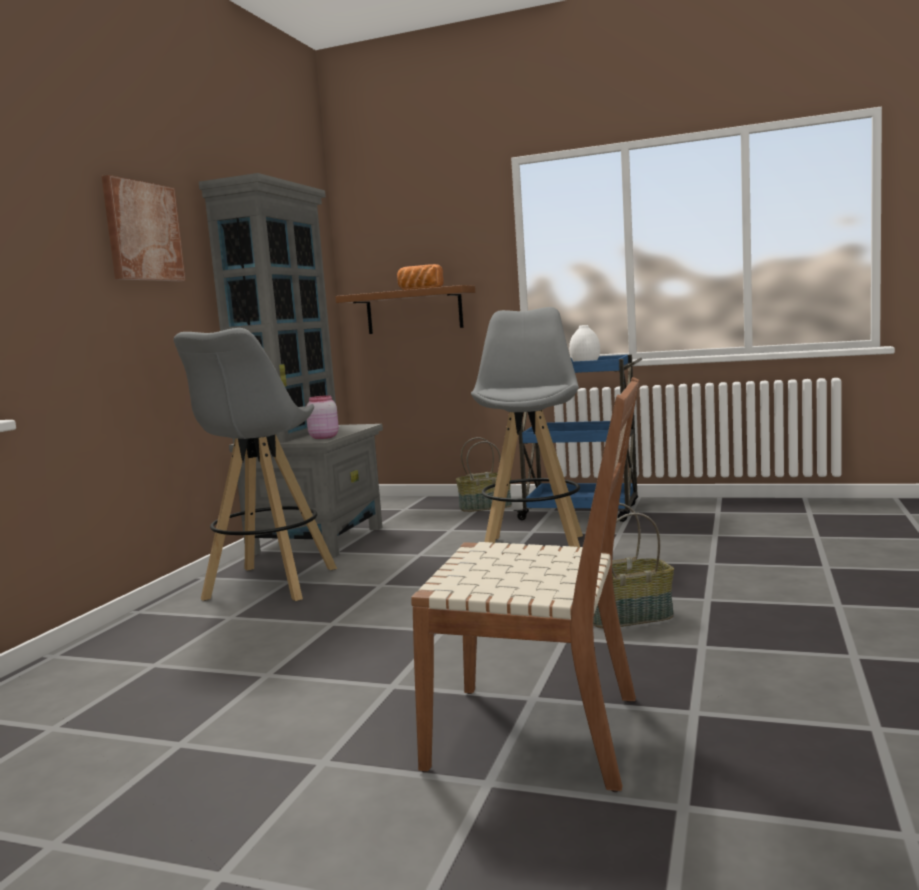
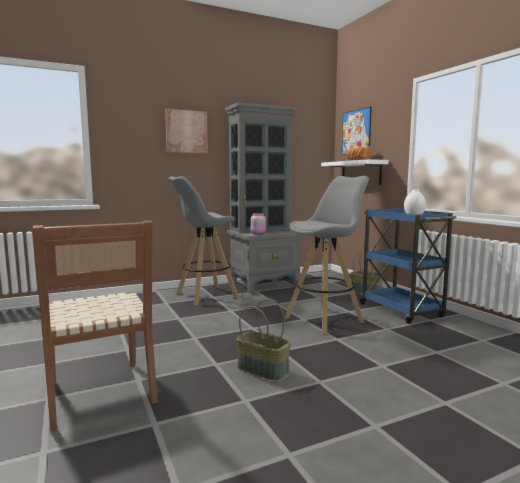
camera: 45 degrees right, 0 degrees up
brown shelf [335,285,475,334] -> white shelf [321,159,389,185]
none -> picture [342,107,372,155]

